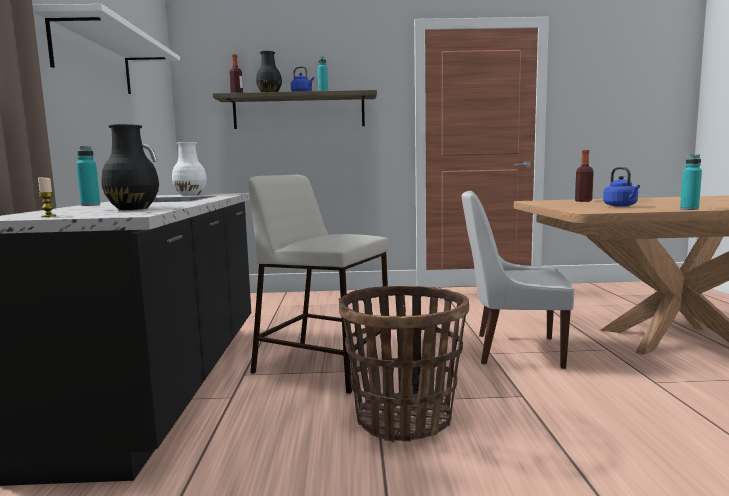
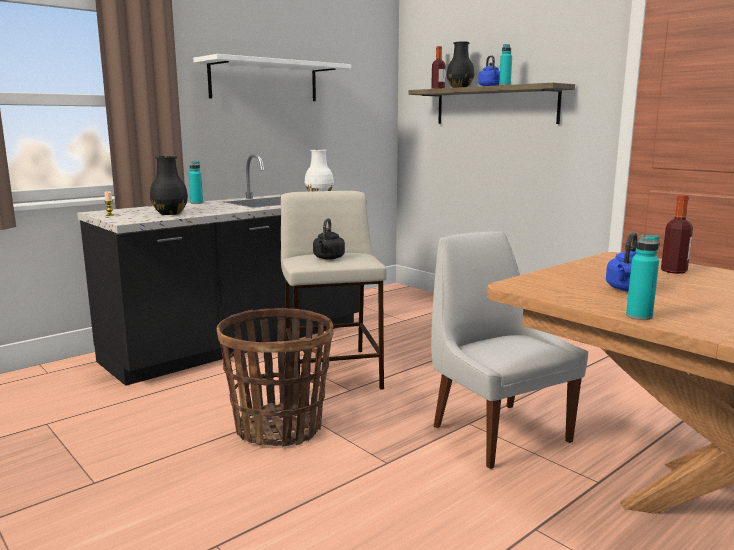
camera: 50 degrees right, 5 degrees up
none -> black kettle [313,218,345,260]

